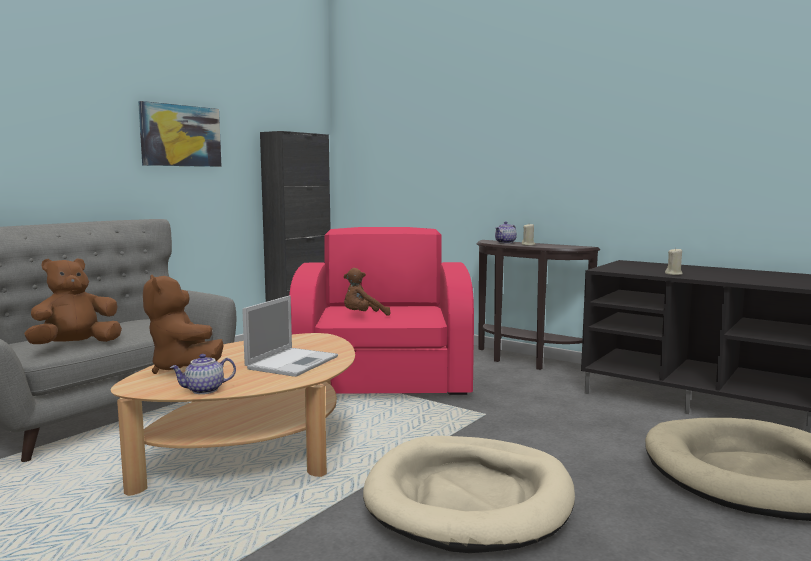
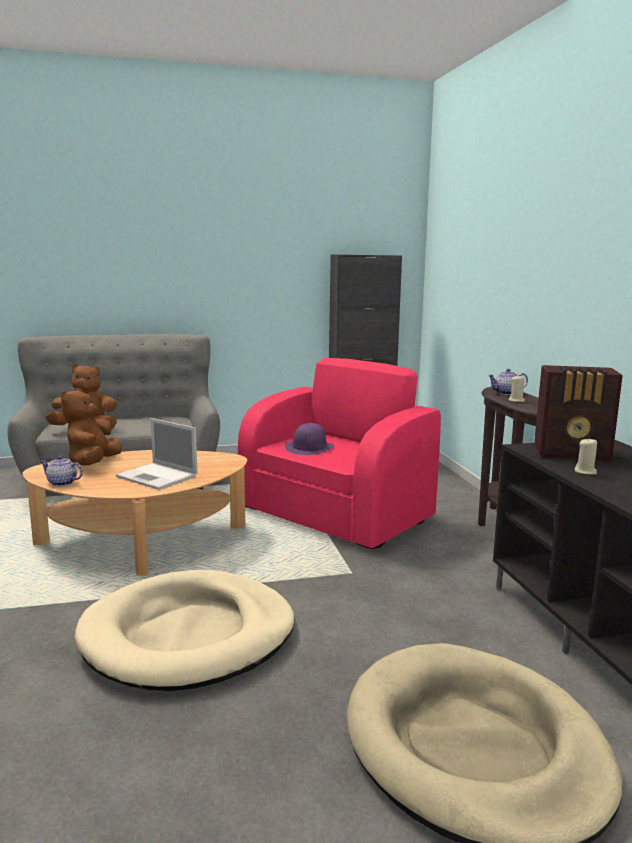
camera: 40 degrees right, 5 degrees up
picture [138,101,222,167] -> none
laptop [242,295,338,377] -> laptop turned 60 degrees clockwise [116,418,197,490]
brown plush toy [344,268,391,316] -> purple hat [285,423,334,455]
none -> radio [534,365,623,462]

